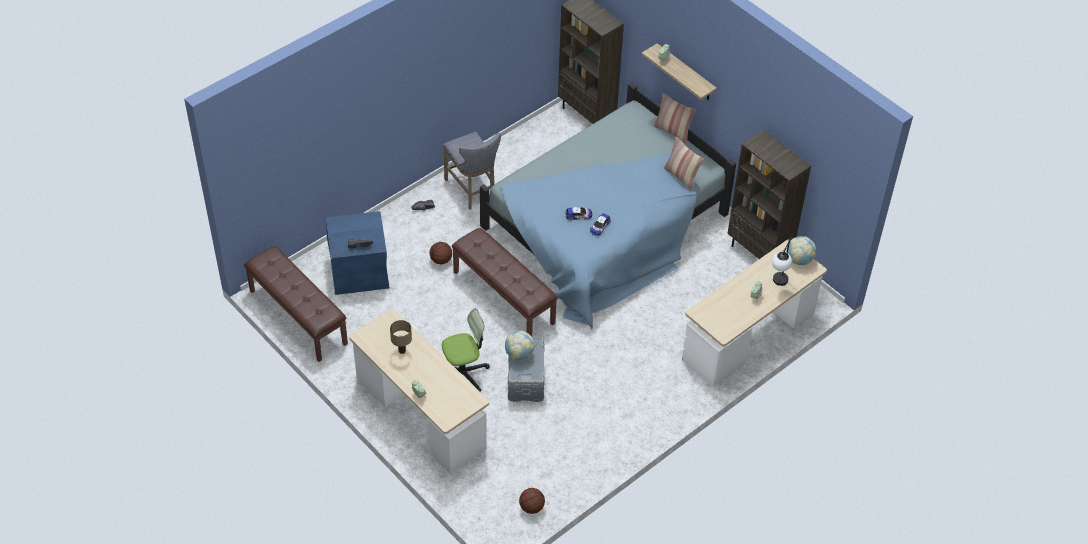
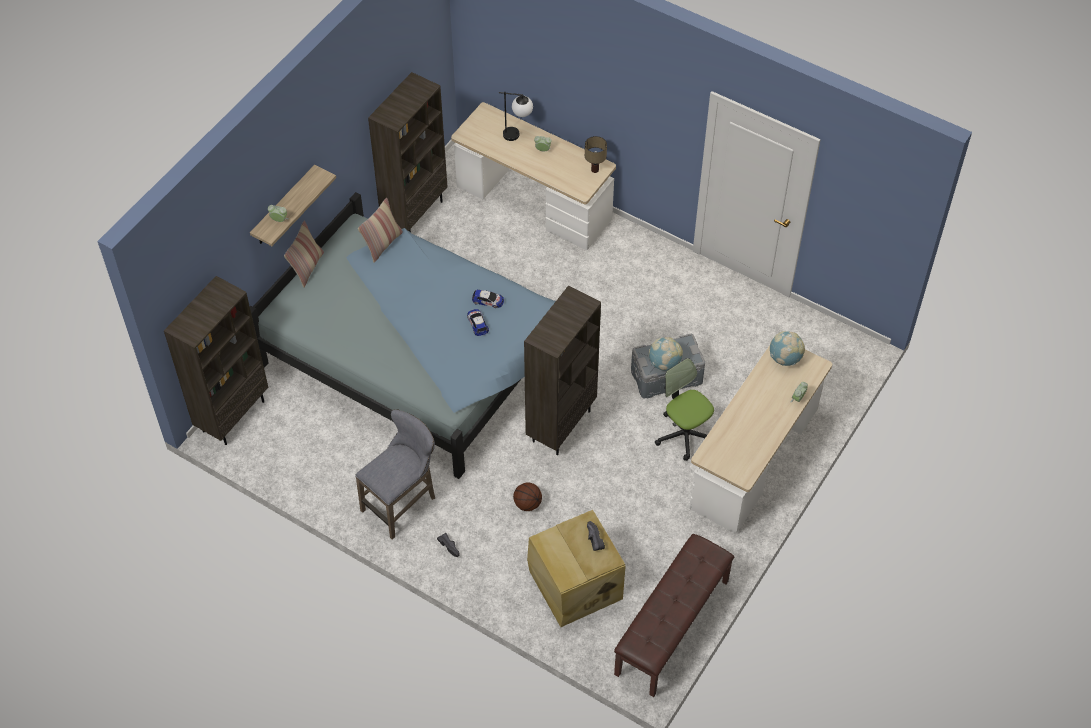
camera: 105 degrees left, 5 degrees up
blue storage box [326,211,390,295] -> beige storage box [527,510,626,627]
table lamp [390,320,412,354] -> table lamp moved to [585,136,607,173]
brown bench [452,228,558,336] -> brown bookcase [524,286,601,455]
basketball [519,488,545,514] -> none
globe [787,236,816,265] -> globe moved to [770,331,805,366]

